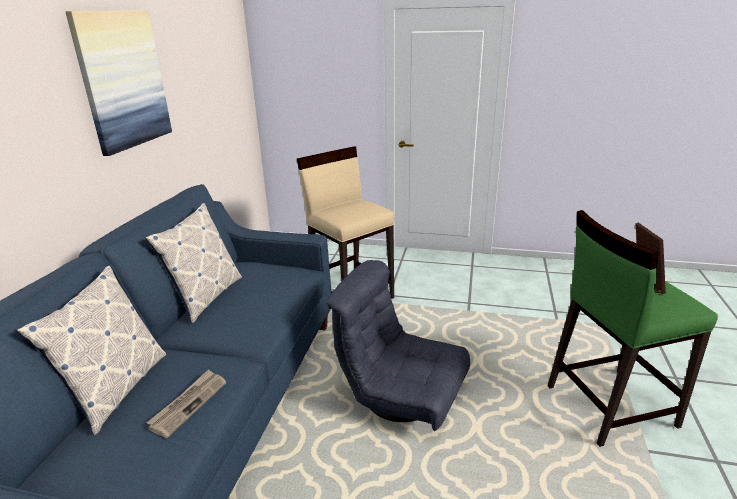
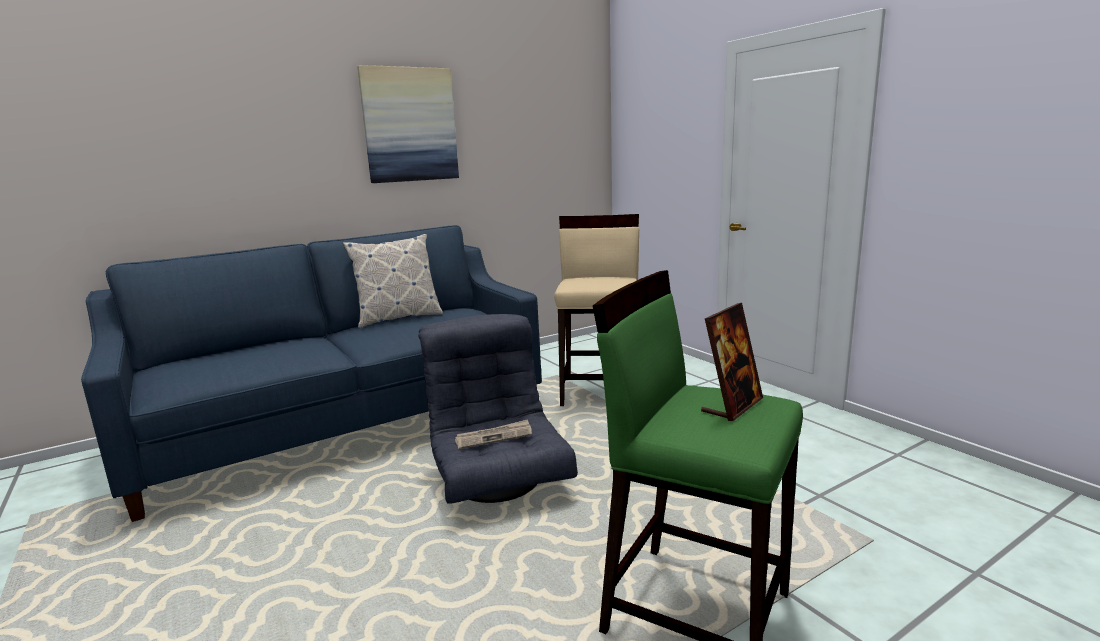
camera: 45 degrees right, 10 degrees down
pillow [17,266,166,436] -> none
newspaper [147,369,226,438] -> newspaper moved to [455,419,532,449]

